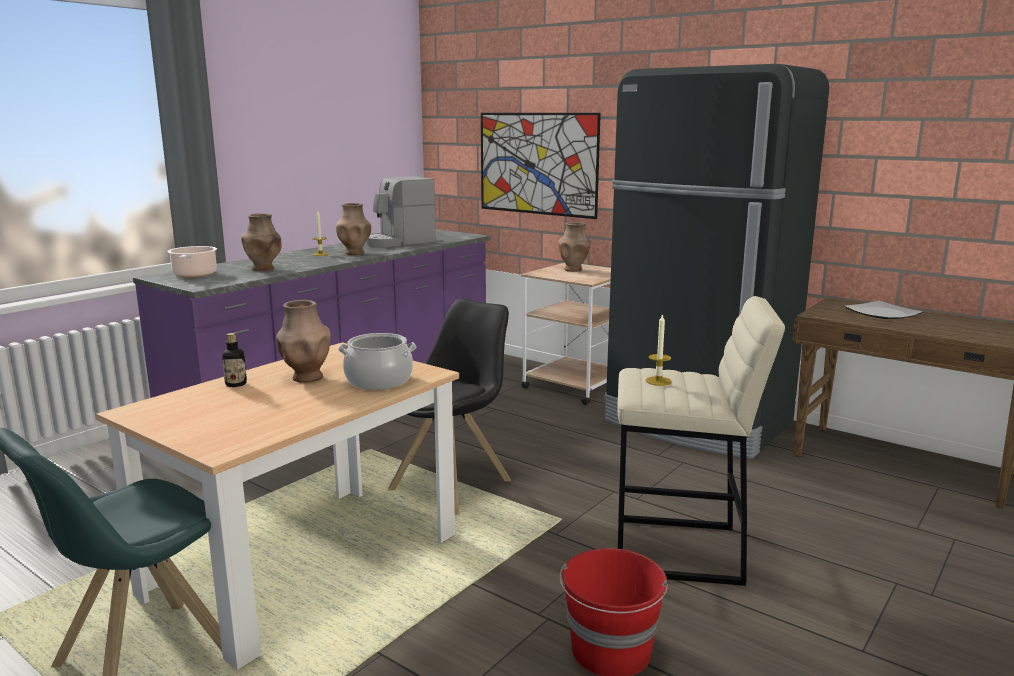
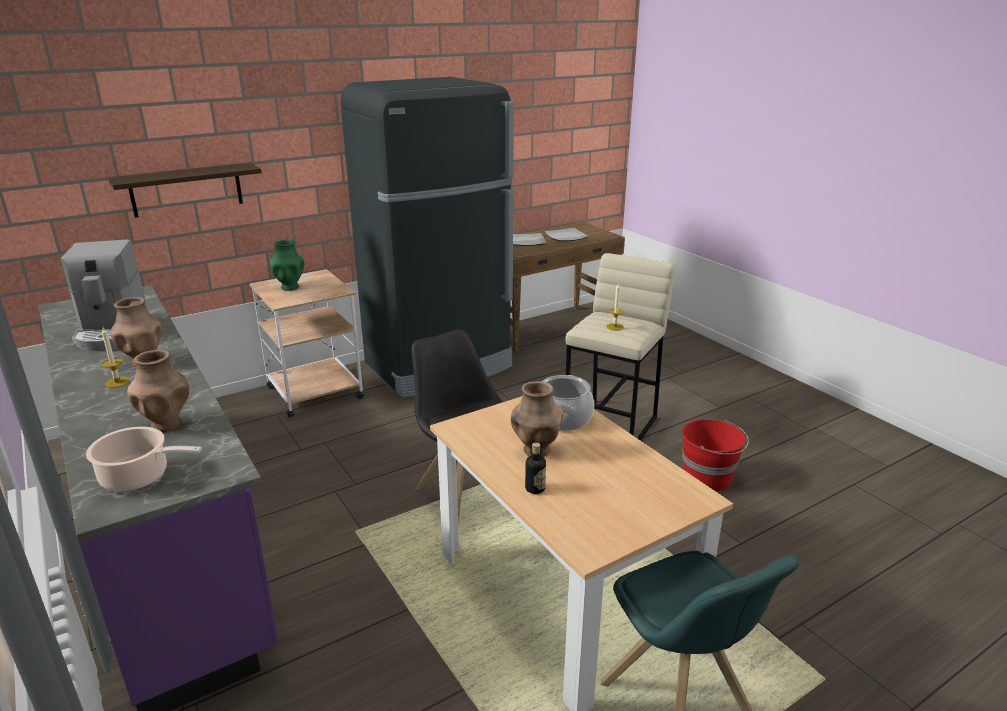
camera: 70 degrees left, 10 degrees up
picture [481,113,601,219] -> shelf [108,163,262,218]
brown vase [558,222,591,272] -> green vase [270,239,304,291]
none -> plate [544,228,589,241]

